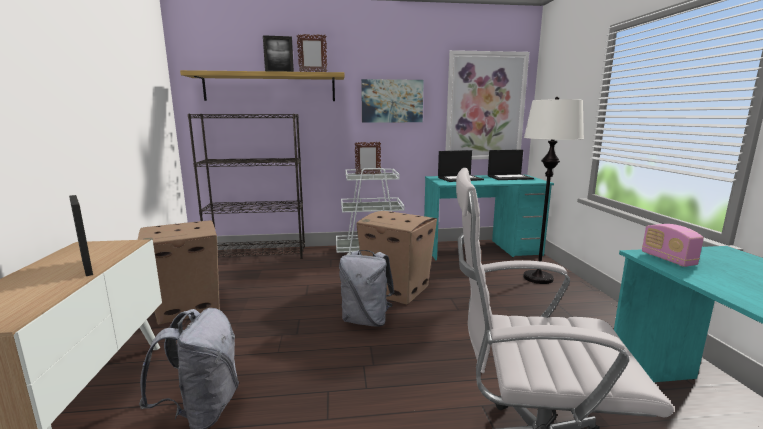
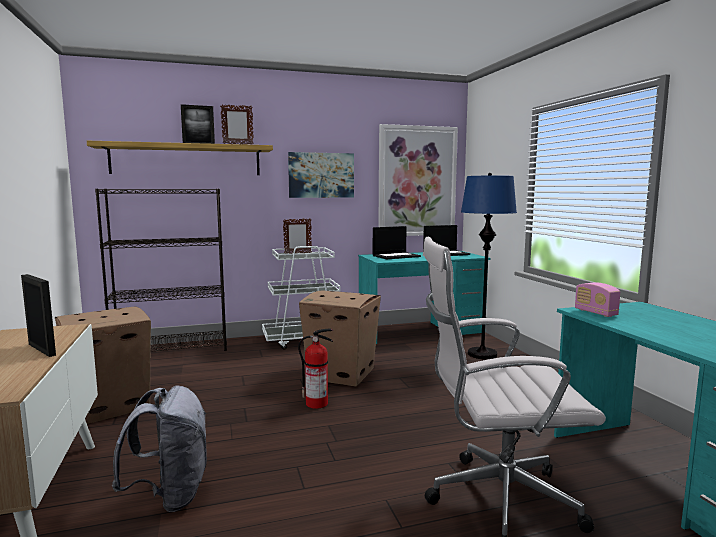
camera: 10 degrees left, 5 degrees down
grey backpack [339,250,394,327] -> fire extinguisher [298,329,333,409]
white floor lamp [523,97,584,284] -> blue floor lamp [461,173,517,359]

